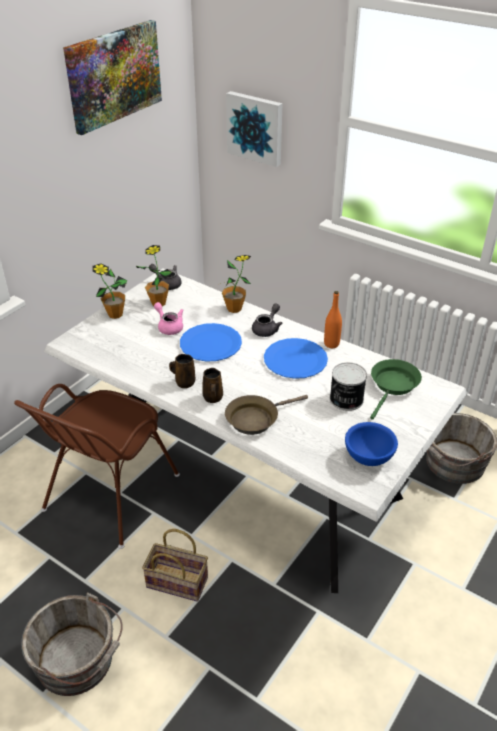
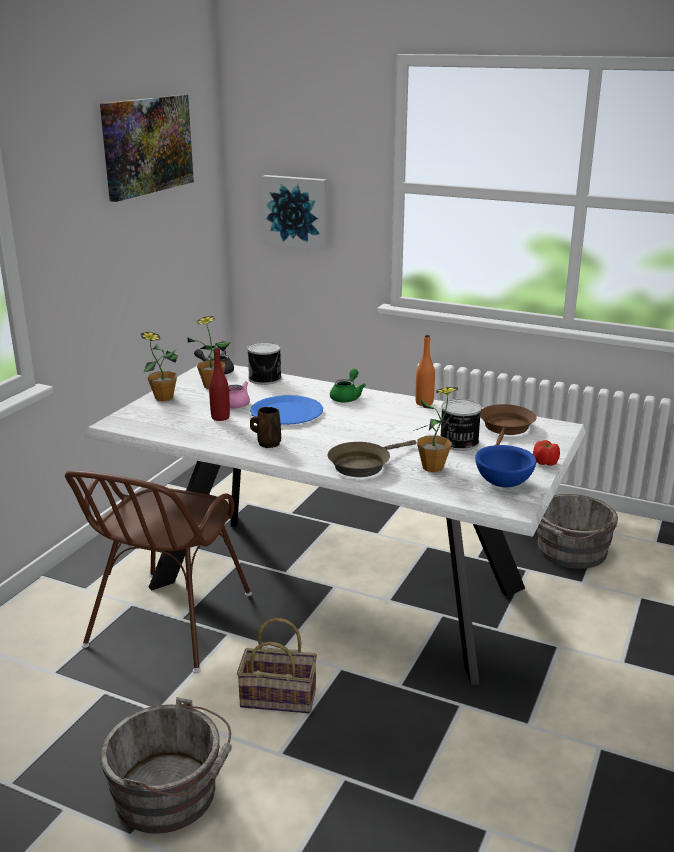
camera: 10 degrees left, 15 degrees down
brown mug [202,368,223,403] -> none
potted plant [220,255,251,313] -> potted plant moved to [413,387,458,472]
grey teapot [252,303,282,337] -> green teapot [330,369,366,402]
blue plate [264,338,328,379] -> none
green frying pan [370,359,422,420] -> brown frying pan [480,404,536,445]
none -> red bottle [209,347,230,421]
none -> can [247,342,282,385]
none -> tomato [533,440,560,466]

